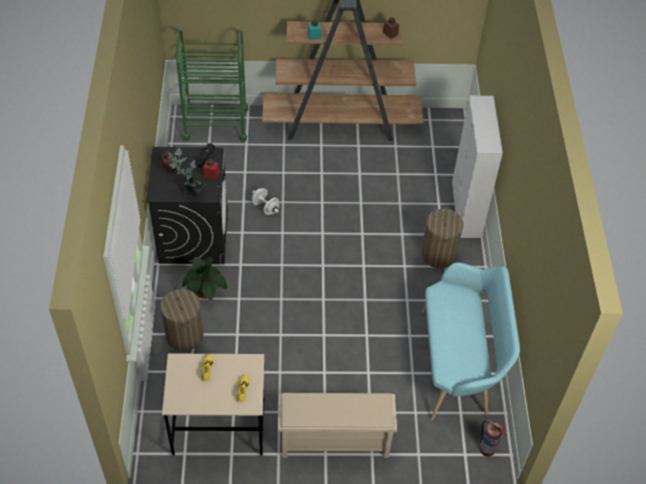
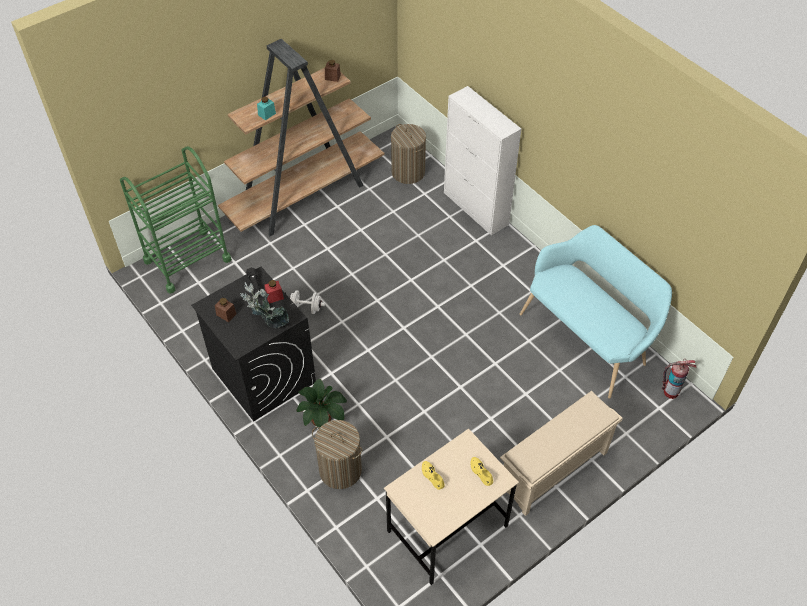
camera: 35 degrees left, 0 degrees up
laundry basket [421,207,463,268] -> laundry basket moved to [391,124,426,184]

